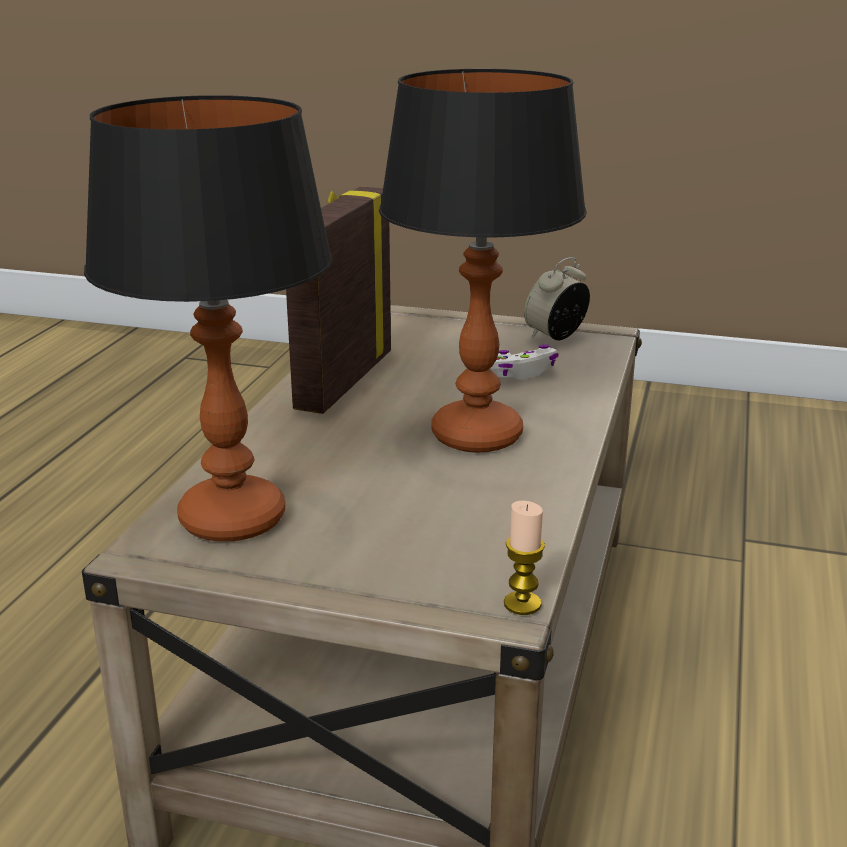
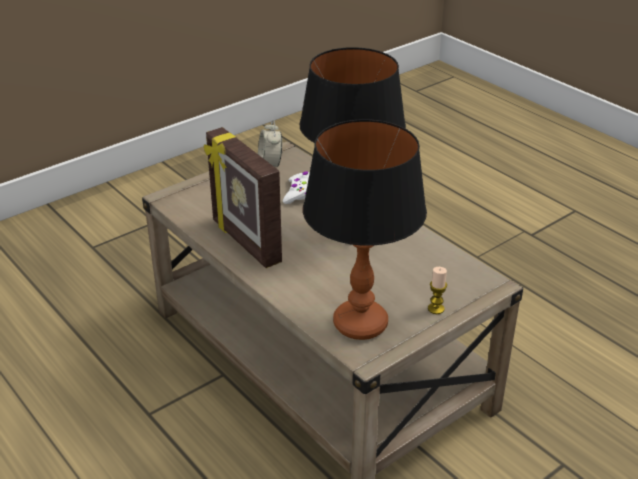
camera: 55 degrees left, 10 degrees up
candle [504,501,545,615] -> candle moved to [428,267,447,314]

